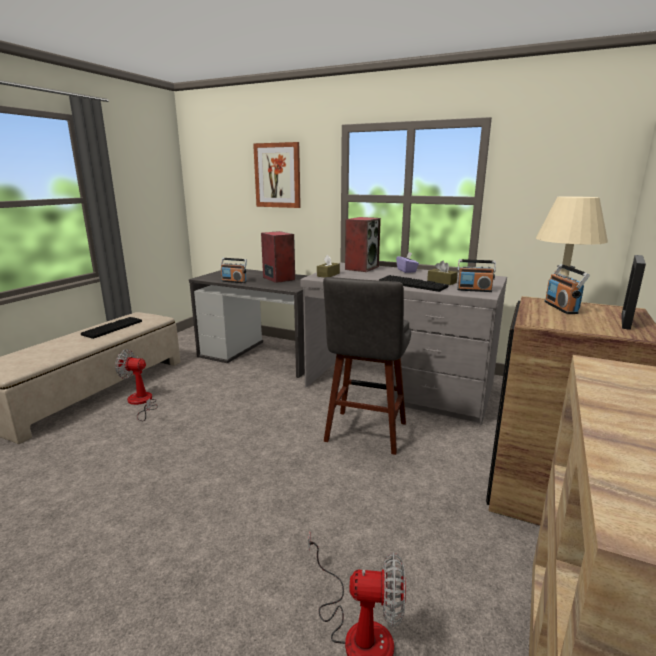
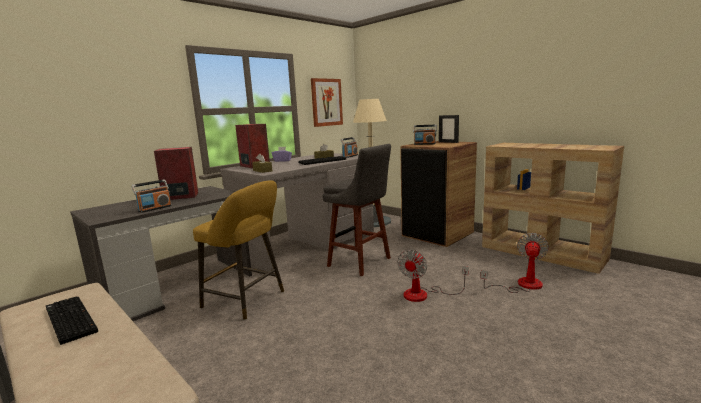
camera: 70 degrees left, 5 degrees down
fan [115,349,158,421] -> fan moved to [397,249,469,302]
picture [253,142,301,208] -> picture moved to [311,78,343,127]
none -> yellow stool [193,180,284,320]

